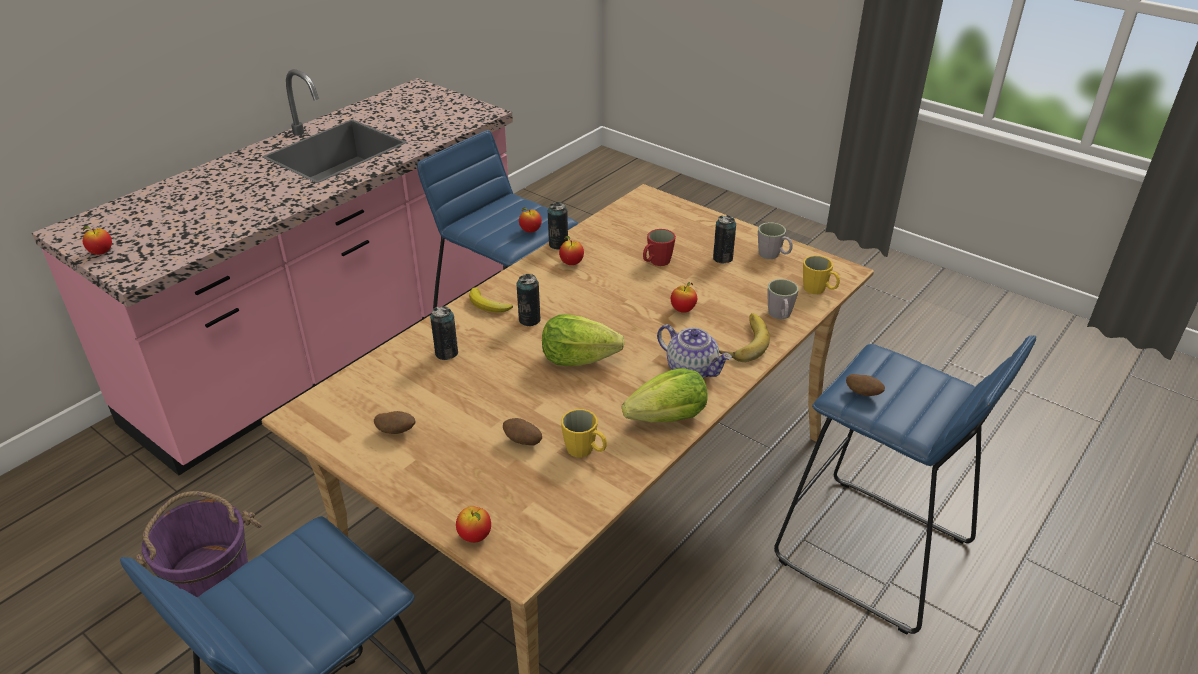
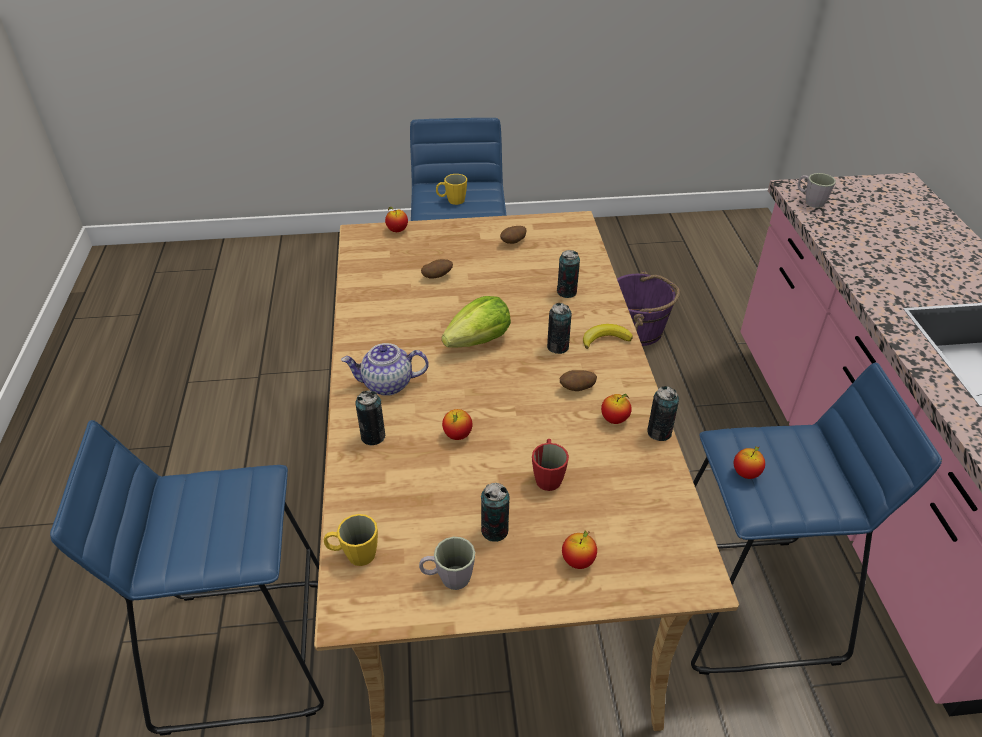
camera: 135 degrees right, 5 degrees up
apple [83,226,112,255] -> apple moved to [562,530,597,569]
yellow mug [561,409,607,457] -> yellow mug moved to [436,174,467,205]
lettuce [622,368,708,422] -> none
banana [719,313,770,362] -> can [355,390,385,445]
grey mug [767,279,799,319] -> grey mug moved to [798,173,836,208]
potato [846,374,885,396] -> potato moved to [560,370,597,391]

